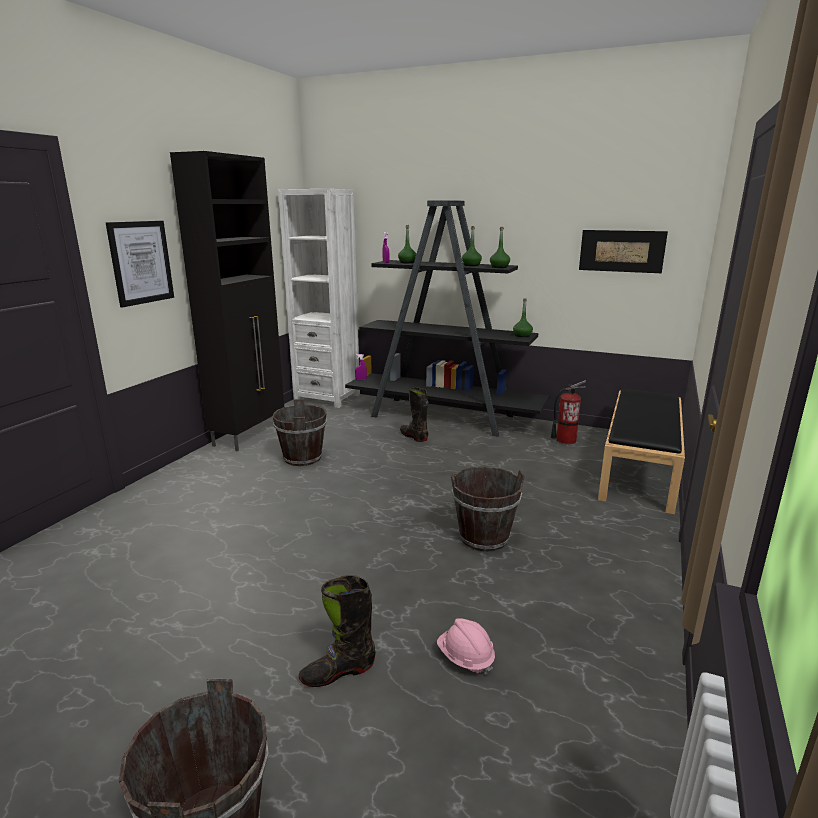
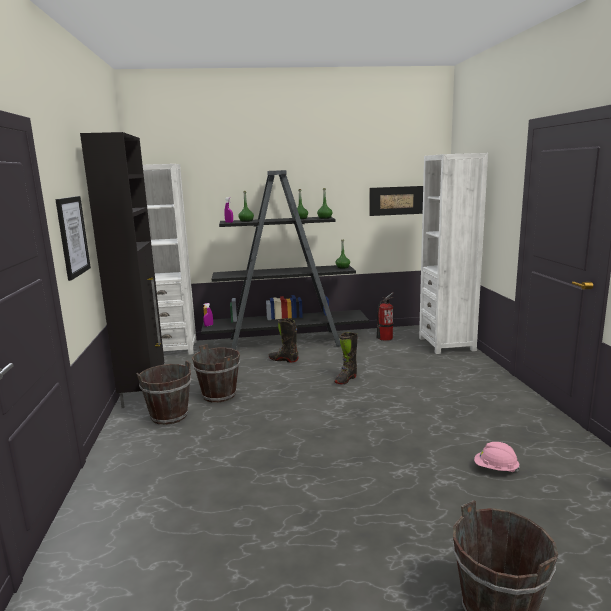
camera: 30 degrees left, 5 degrees down
black boot [299,575,376,687] -> black boot moved to [334,332,357,384]
brown bucket [450,466,525,552] -> brown bucket moved to [136,360,191,425]
black bench [598,389,685,514] -> white bookcase [419,153,488,354]

